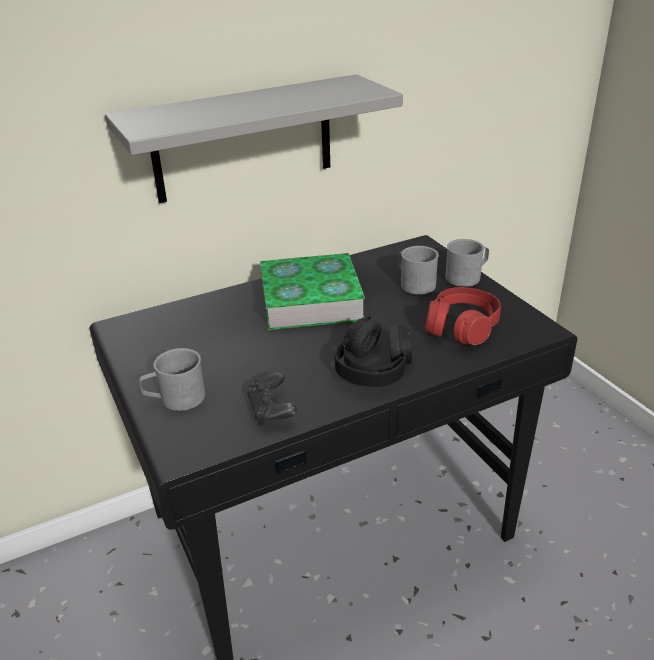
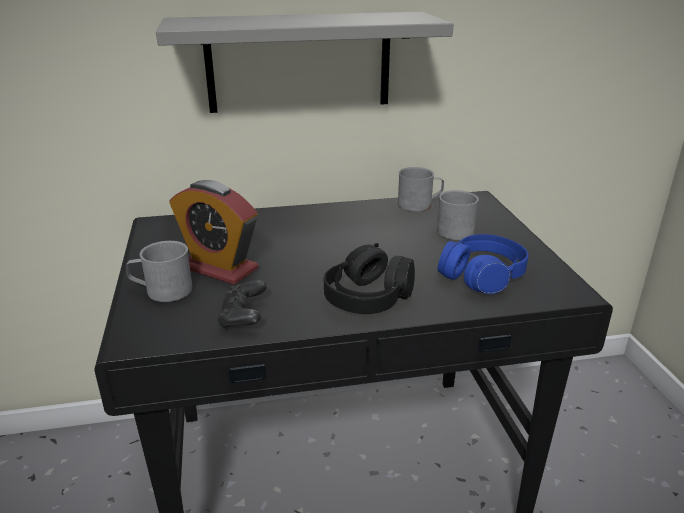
camera: 15 degrees right, 5 degrees down
book [260,253,365,330] -> none
red headphones [425,287,501,345] -> blue headphones [437,234,528,294]
grey mug [445,239,489,287] -> grey mug moved to [398,167,444,212]
none -> alarm clock [169,180,258,285]

